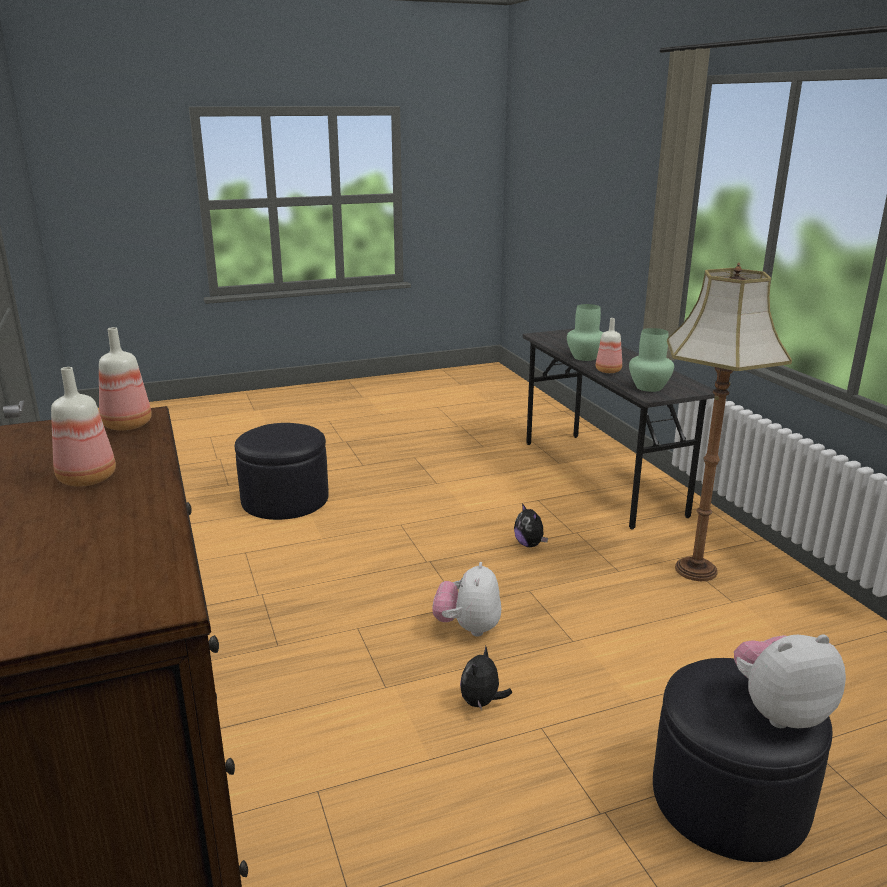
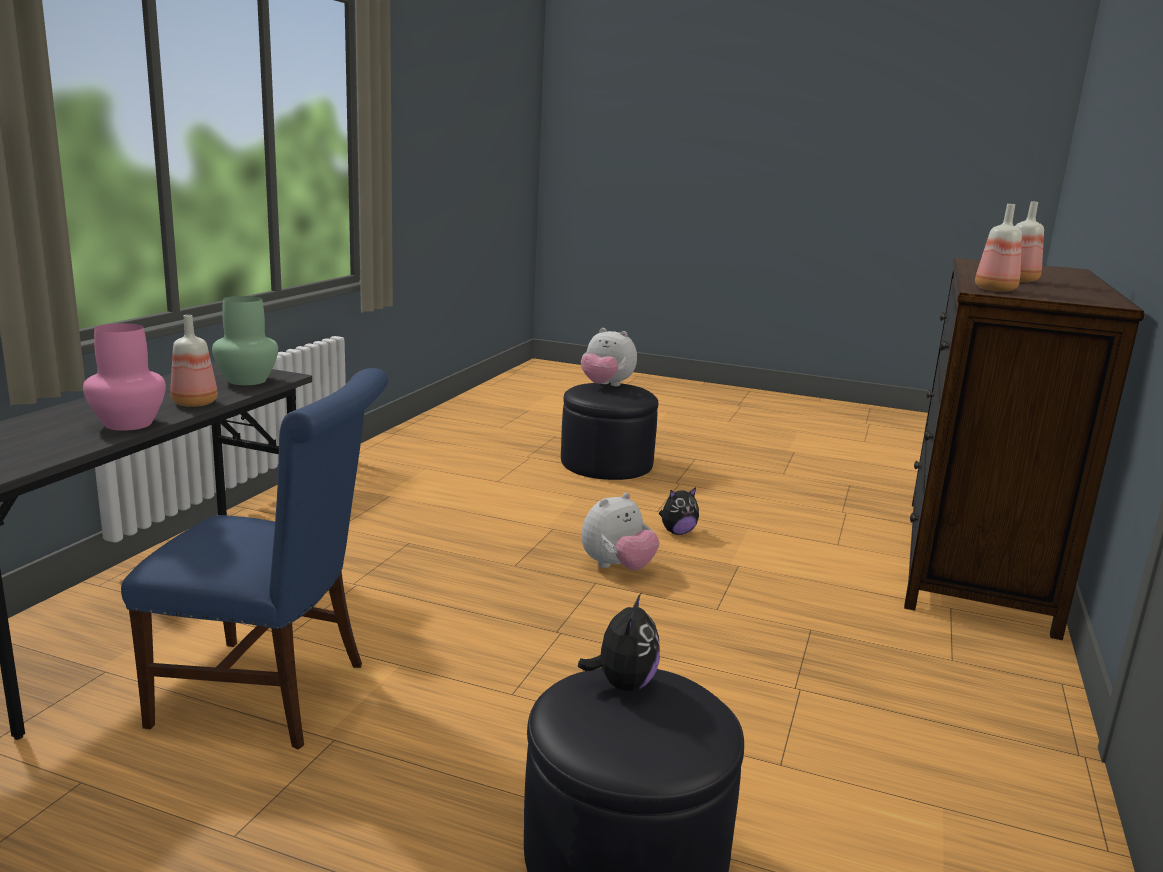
camera: 140 degrees left, 5 degrees down
plush toy [514,503,548,547] -> plush toy moved to [577,593,660,691]
green vase [567,304,603,361] -> pink vase [83,323,166,431]
floor lamp [667,263,792,581] -> none
none -> blue chair [121,368,388,749]

